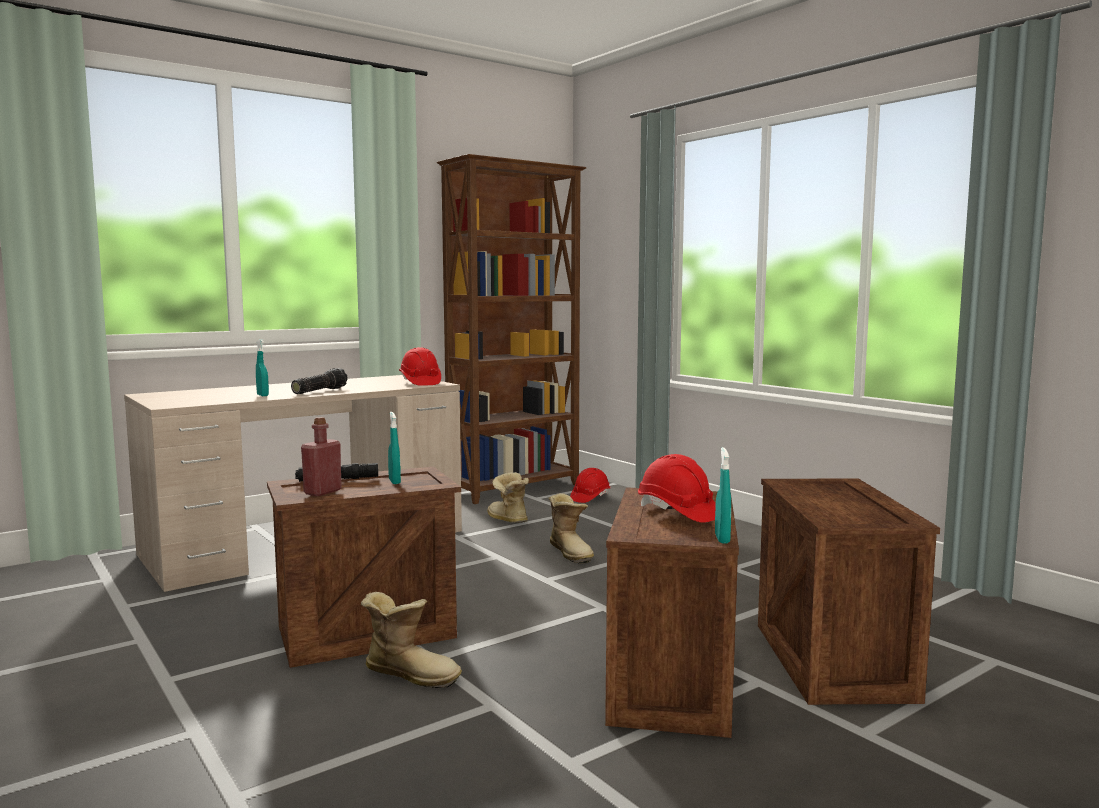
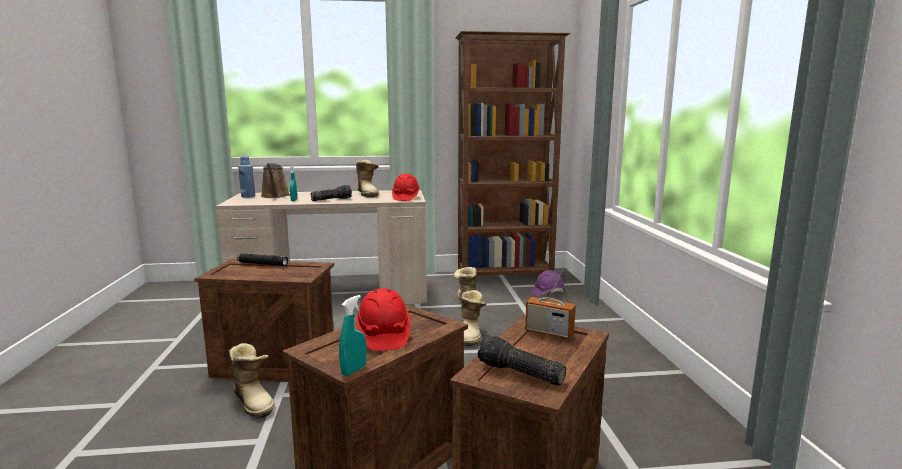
camera: 30 degrees right, 5 degrees up
red bottle [301,417,342,496] -> none
turquoise spray bottle [388,412,401,484] -> none
red hard hat [570,468,610,503] -> purple hard hat [531,270,565,296]
none -> blue bottle [238,155,255,198]
none -> brown watering can [261,163,290,198]
none -> boot [356,160,379,198]
none -> flashlight [478,335,566,386]
none -> radio [525,267,576,339]

